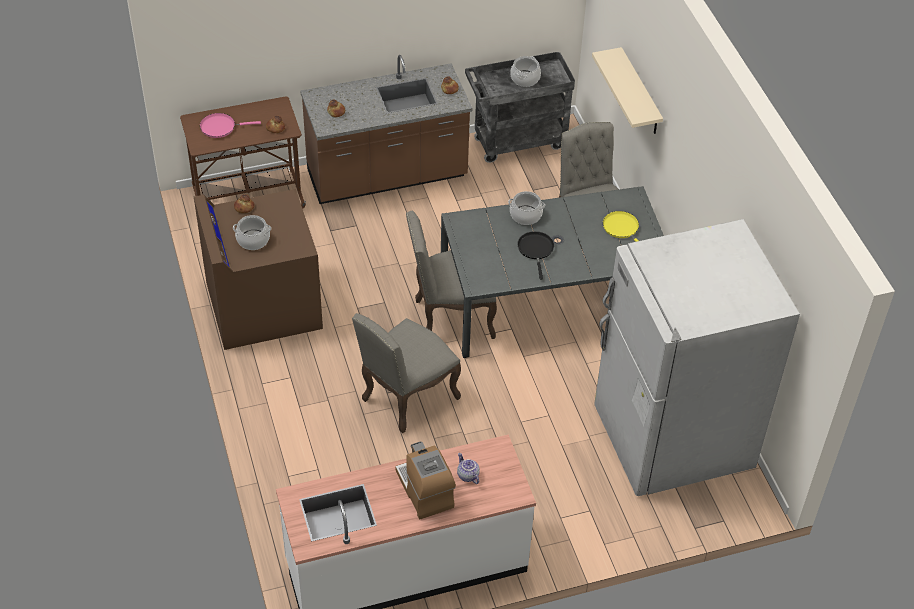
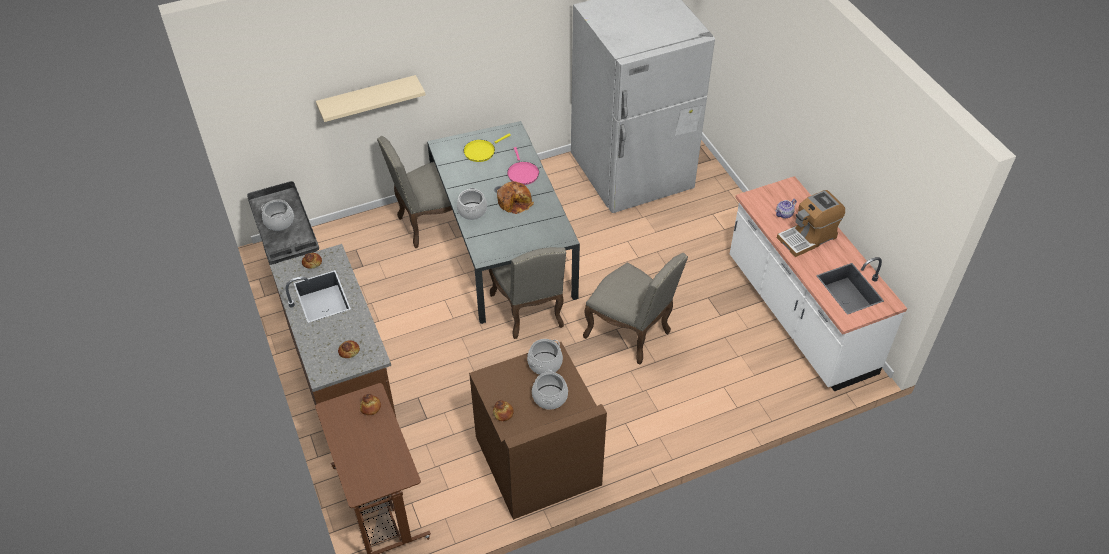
camera: 95 degrees left, 0 degrees up
pink frying pan [200,113,261,138] -> pink frying pan moved to [507,147,539,185]
black frying pan [517,231,554,279] -> bread [497,182,534,214]
none -> cooking pot [527,339,563,375]

